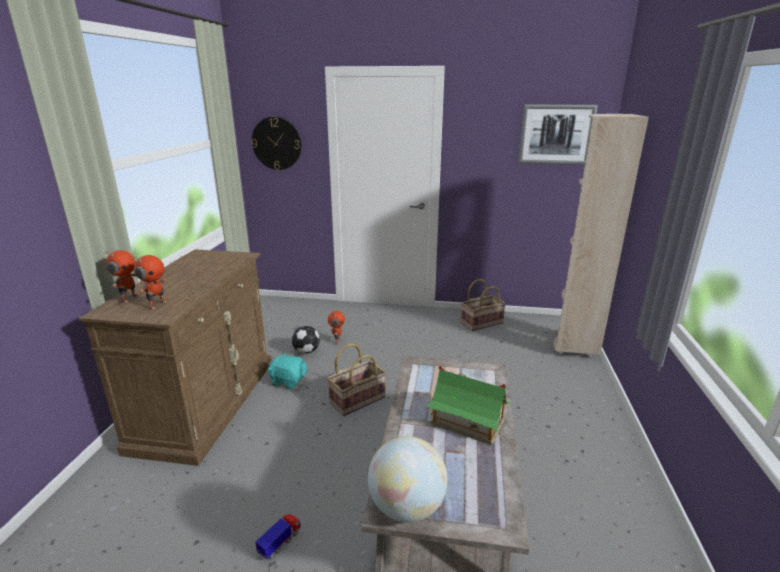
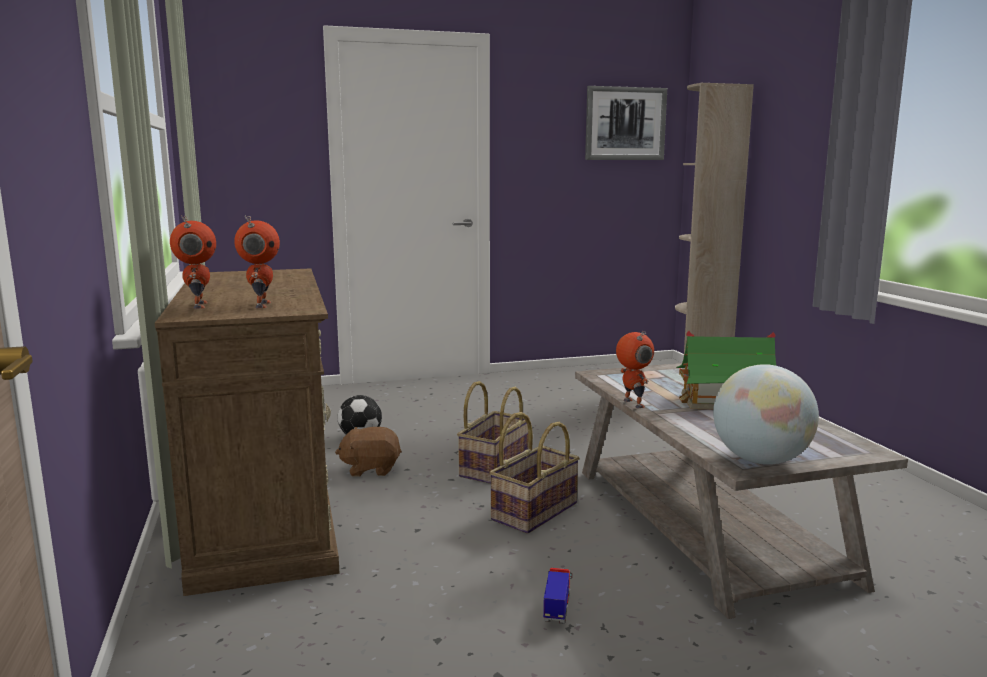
camera: 25 degrees left, 10 degrees down
wall clock [251,117,301,170] -> none
turquoise plush toy [268,353,307,390] -> brown plush toy [335,427,402,476]
toy robot [328,311,345,345] -> toy robot moved to [616,331,654,408]
basket [461,279,506,331] -> basket moved to [489,412,580,534]

